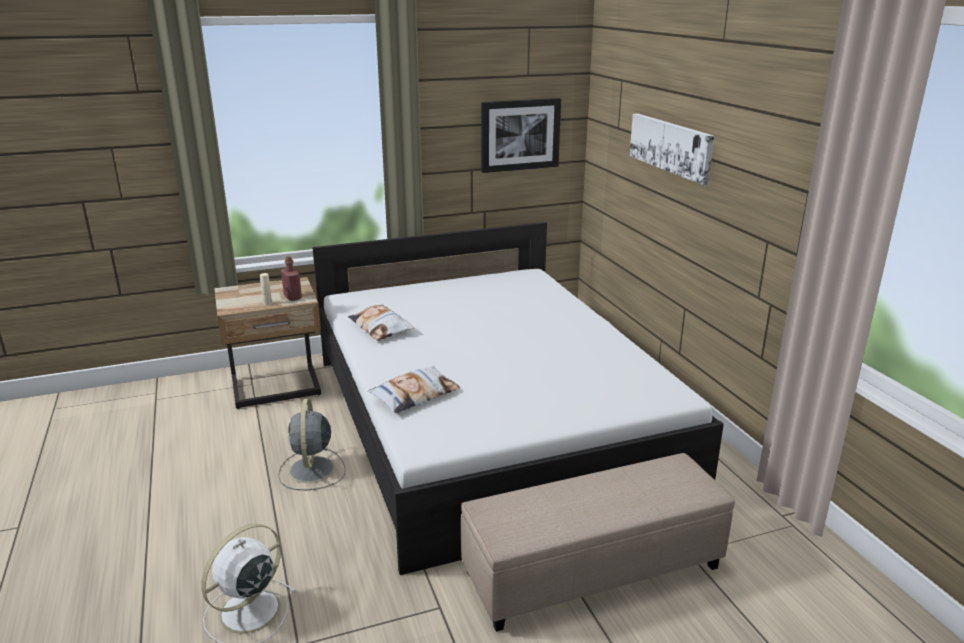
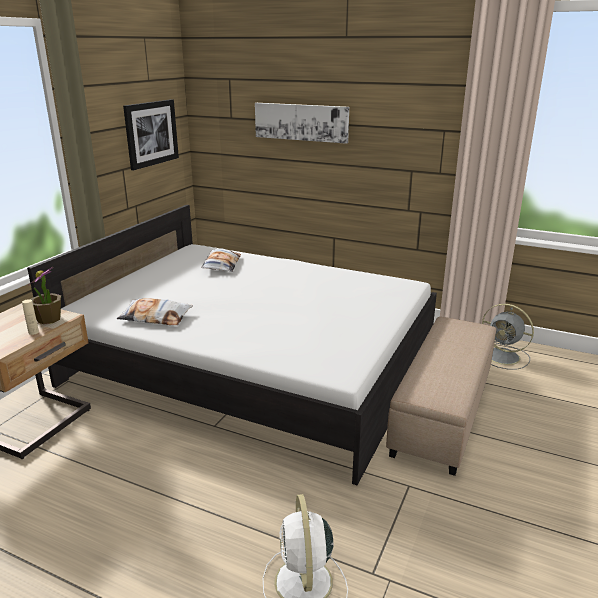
camera: 45 degrees left, 0 degrees up
grey fan [278,398,346,490] -> grey fan moved to [482,304,534,370]
red bottle [281,256,302,301] -> potted plant [29,267,61,324]
pillow [368,366,460,413] -> pillow moved to [201,249,241,272]

